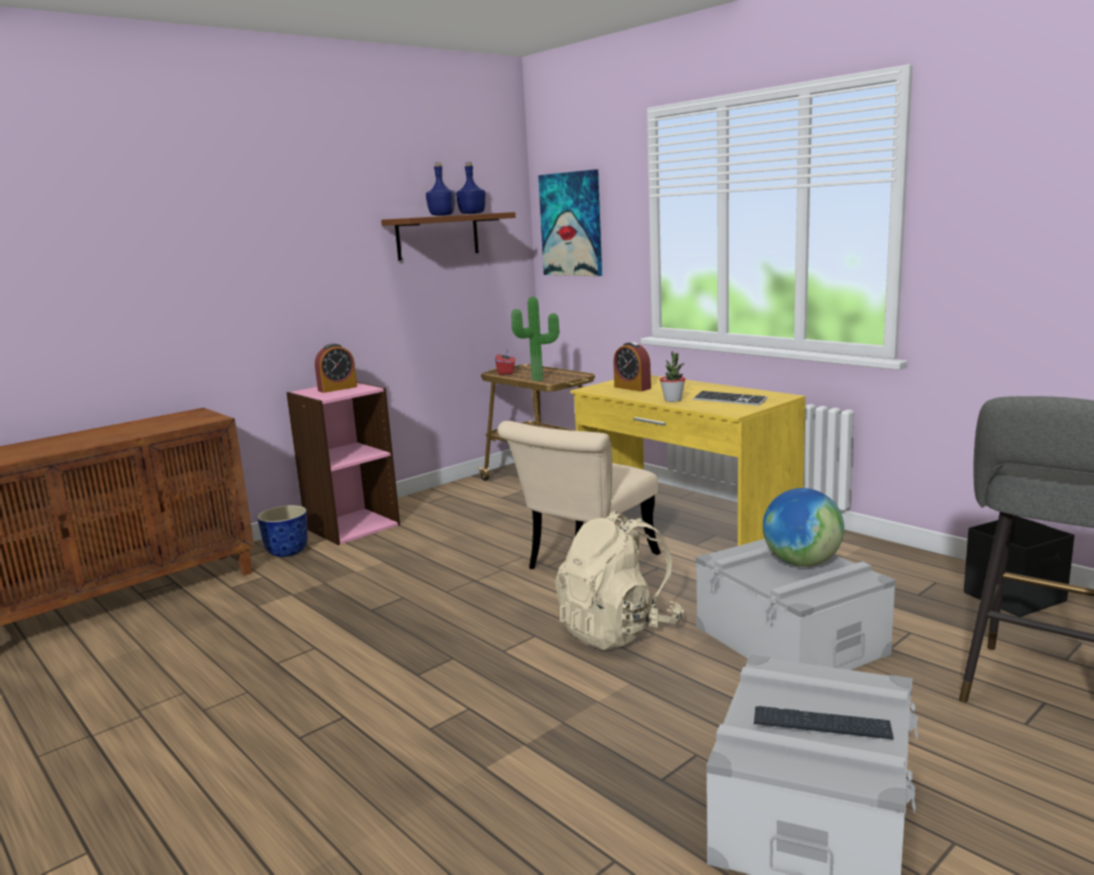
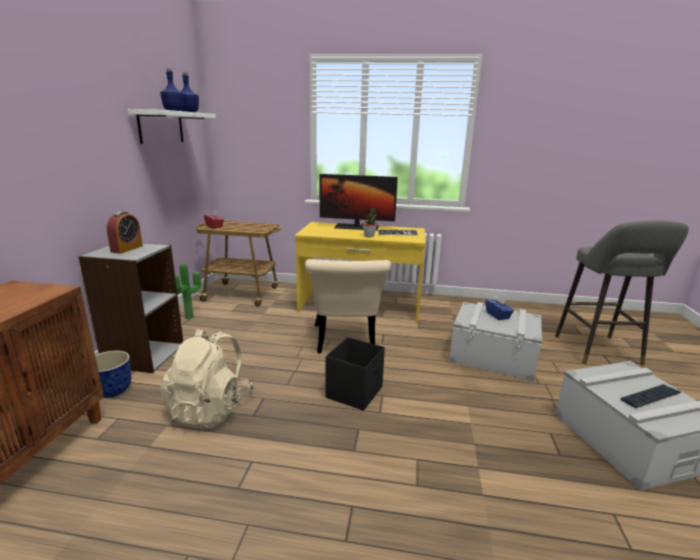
camera: 40 degrees left, 5 degrees up
pink bookcase [286,382,400,545] -> grey bookcase [78,242,183,373]
brown shelf [381,212,516,260] -> white shelf [128,109,216,144]
potted plant [511,297,559,381] -> potted plant moved to [175,263,201,319]
picture [538,169,602,276] -> none
beige backpack [555,510,684,650] -> beige backpack moved to [161,329,254,429]
alarm clock [614,342,651,392] -> none
globe [763,488,844,567] -> blue tissue box [485,295,514,320]
black storage box [964,515,1074,617] -> black storage box moved to [325,337,385,410]
none -> monitor [320,174,398,231]

